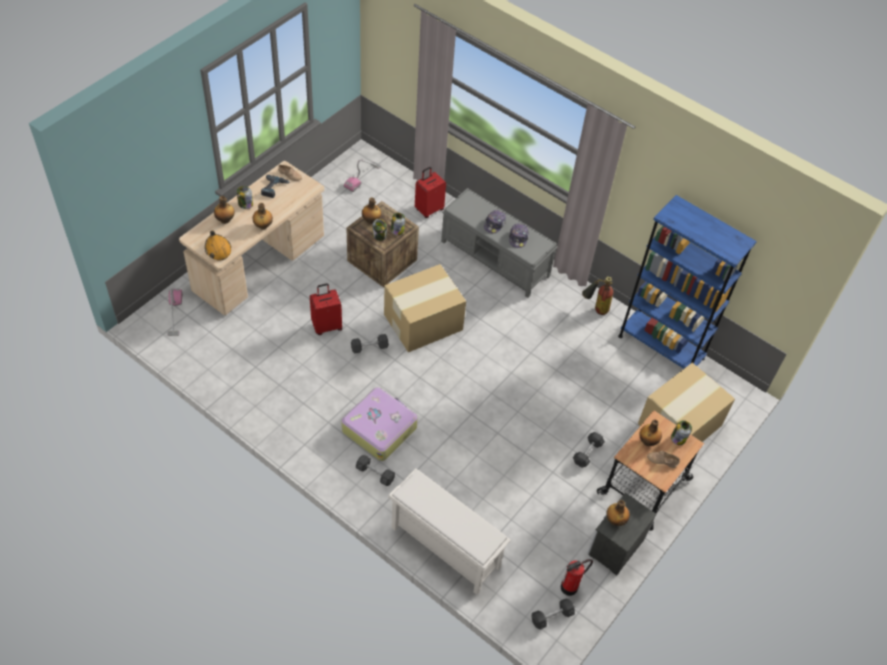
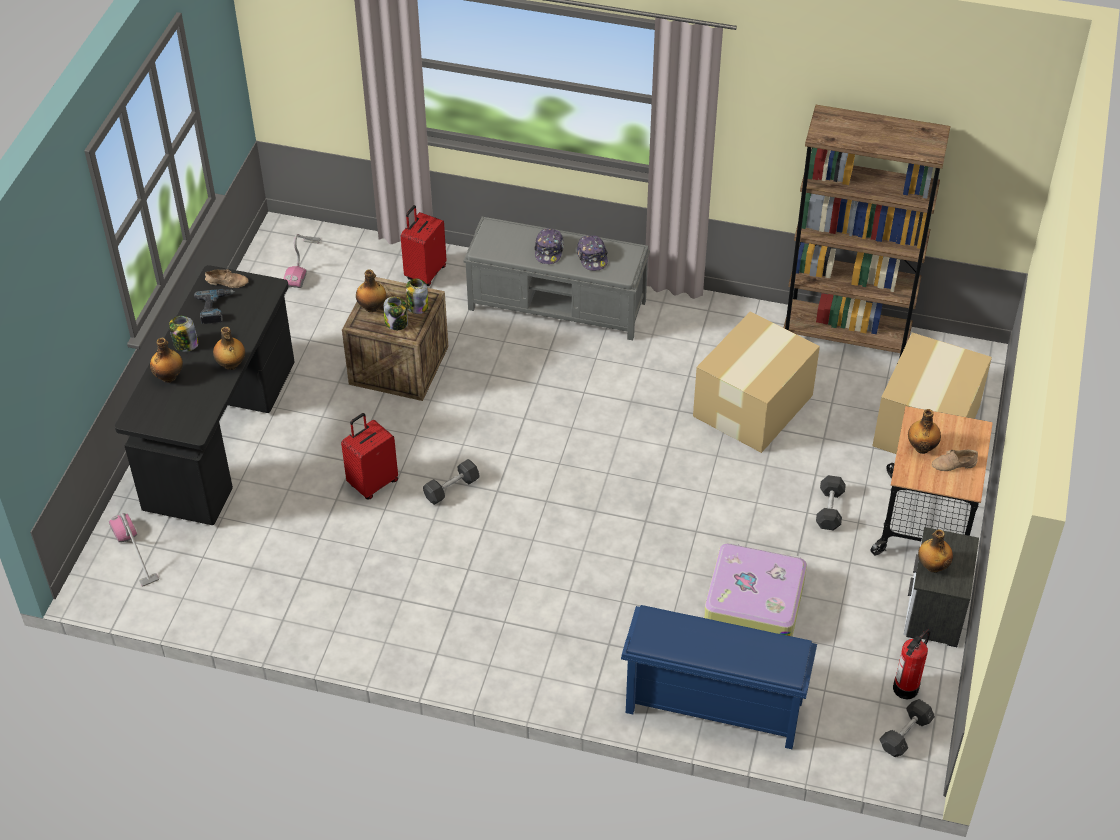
camera: 20 degrees left, 5 degrees down
beige desk [179,161,324,315] -> black desk [115,265,295,525]
orange hard hat [205,230,231,261] -> none
suitcase [341,387,418,461] -> suitcase moved to [704,542,807,637]
grey dumbbell [356,455,395,486] -> none
cardboard box [384,264,466,352] -> cardboard box moved to [693,311,820,453]
white shoe rack [388,468,511,595] -> blue shoe rack [621,605,817,749]
fire extinguisher [582,276,613,315] -> none
blue bookcase [618,195,757,369] -> brown bookcase [783,105,951,359]
jar [671,420,692,445] -> none

